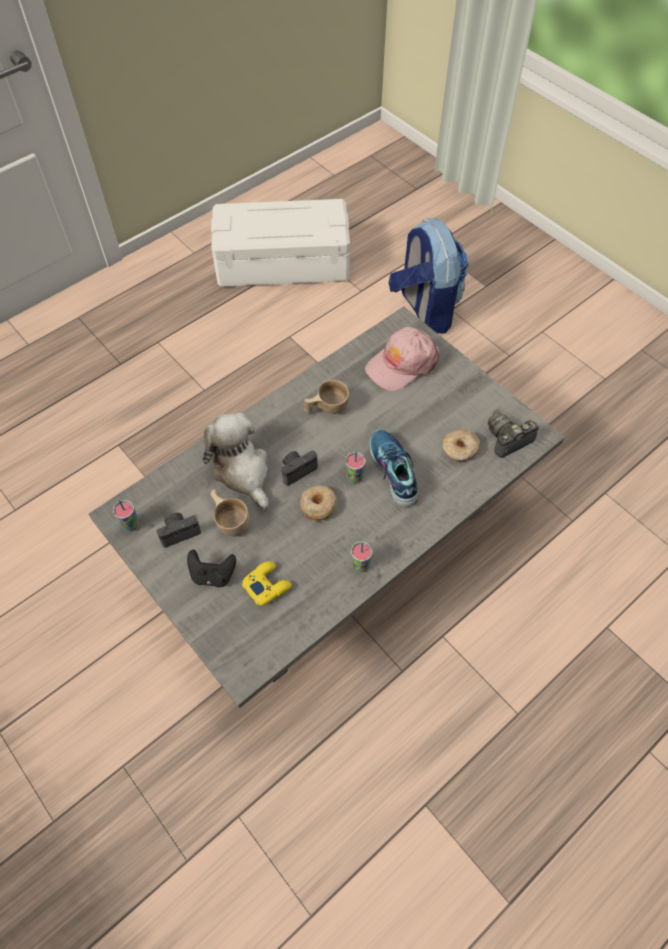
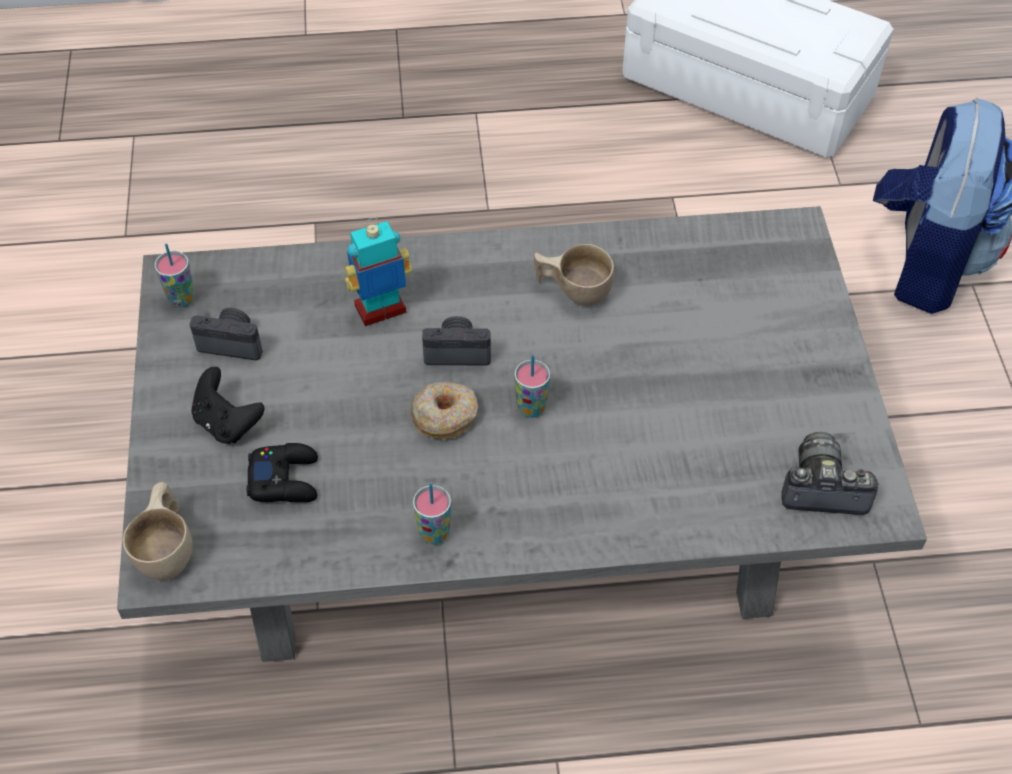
camera: 35 degrees right, 5 degrees down
plush toy [203,413,268,510] -> toy robot [344,218,412,326]
beige cup [211,489,250,536] -> beige cup moved to [123,482,193,580]
yellow game controller [242,561,292,606] -> black game controller [246,443,318,502]
pink cap [365,327,439,391] -> none
shoe [370,429,419,507] -> none
donut [442,429,480,461] -> none

